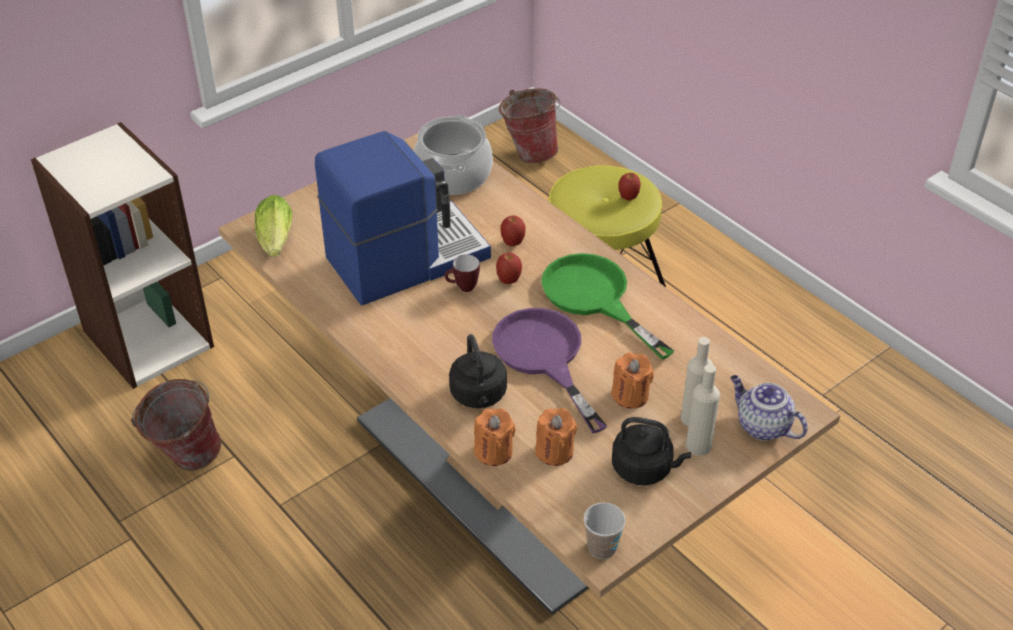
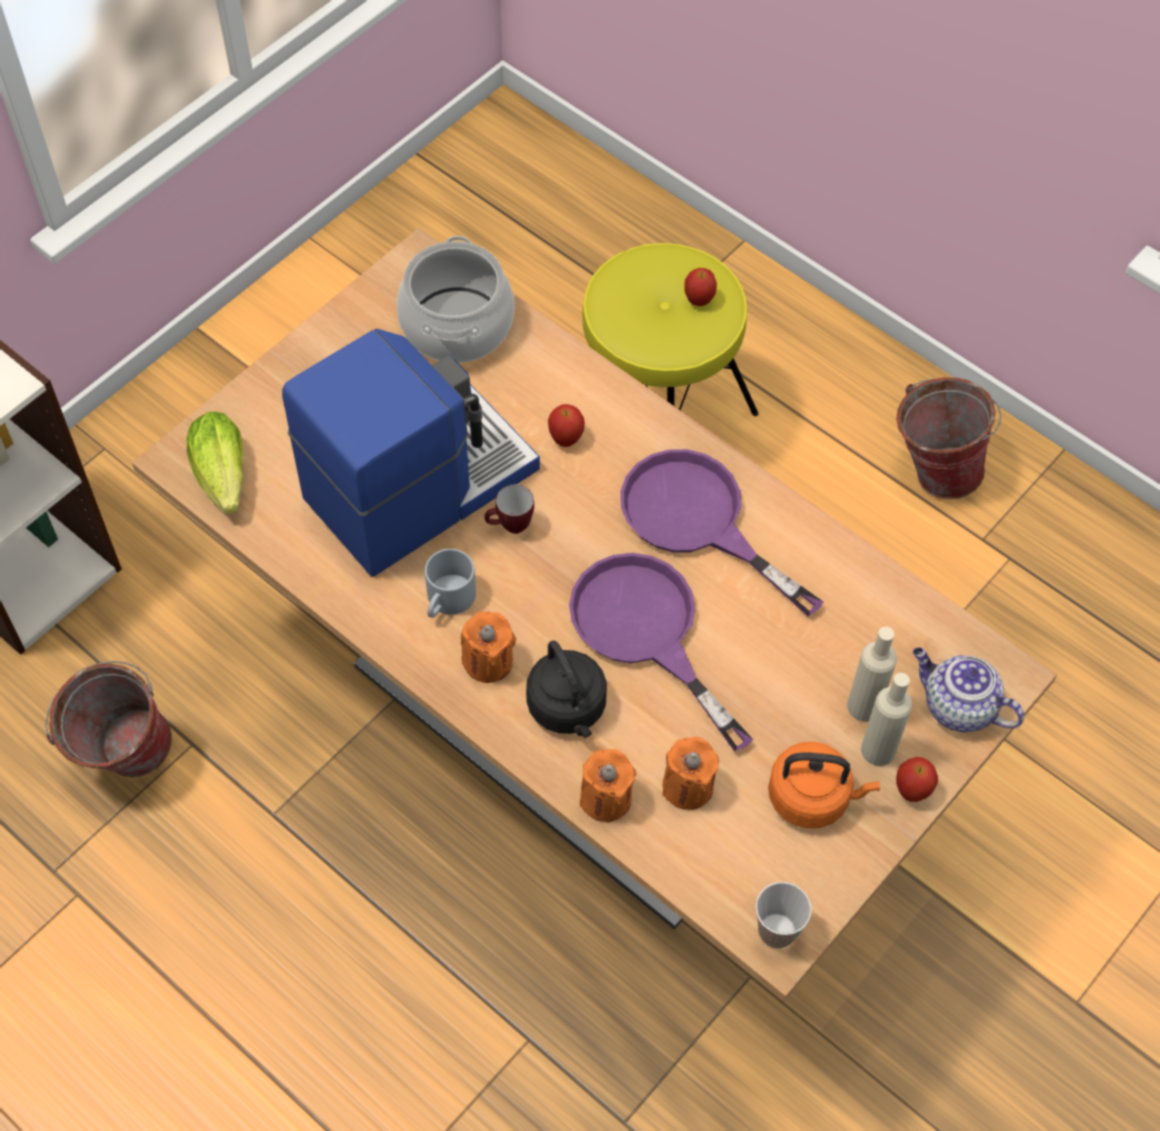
camera: 10 degrees left, 15 degrees up
apple [496,253,522,284] -> apple moved to [896,757,938,802]
bucket [499,88,561,163] -> bucket moved to [896,377,1001,499]
green frying pan [541,253,674,360] -> purple frying pan [620,449,824,616]
orange candle [611,353,654,409] -> orange candle moved to [461,612,516,683]
black kettle [612,417,691,485] -> orange kettle [768,742,880,829]
none -> grey mug [425,549,476,618]

